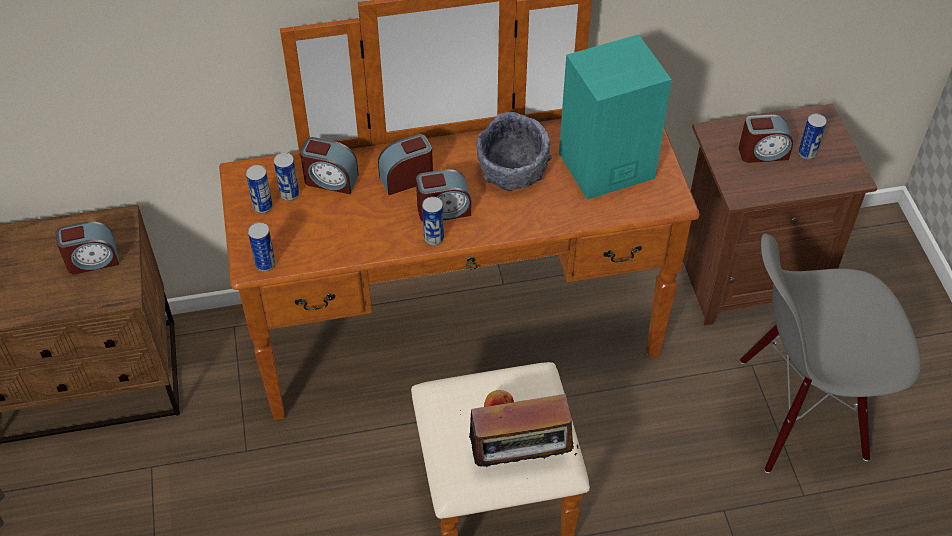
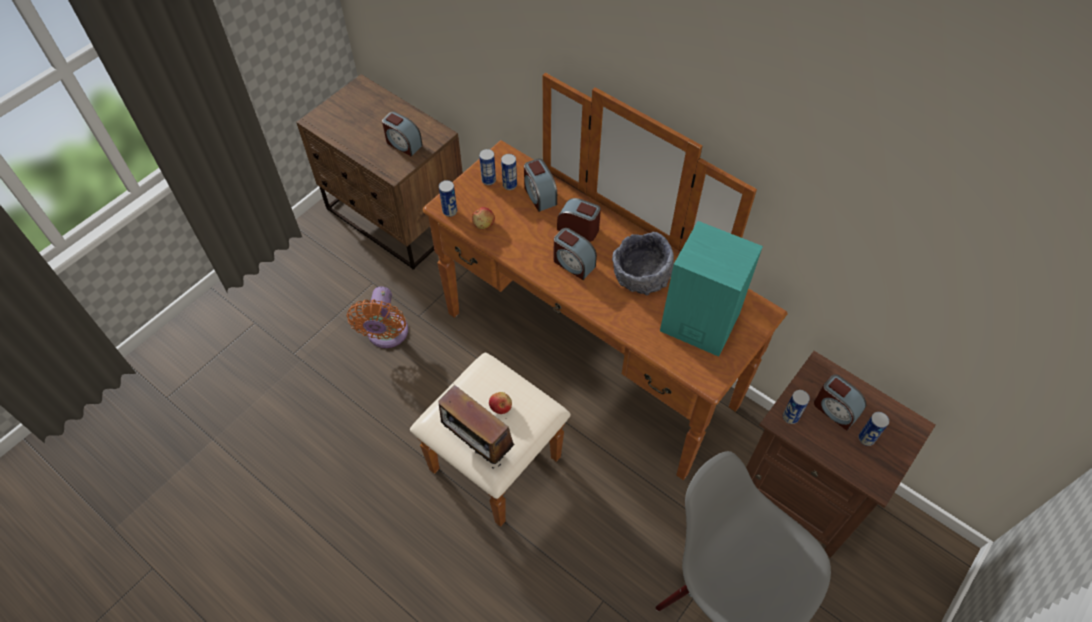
camera: 50 degrees right, 5 degrees up
can [422,197,444,246] -> can moved to [783,390,810,424]
none -> orange fan [347,286,408,348]
none -> apple [472,207,495,229]

